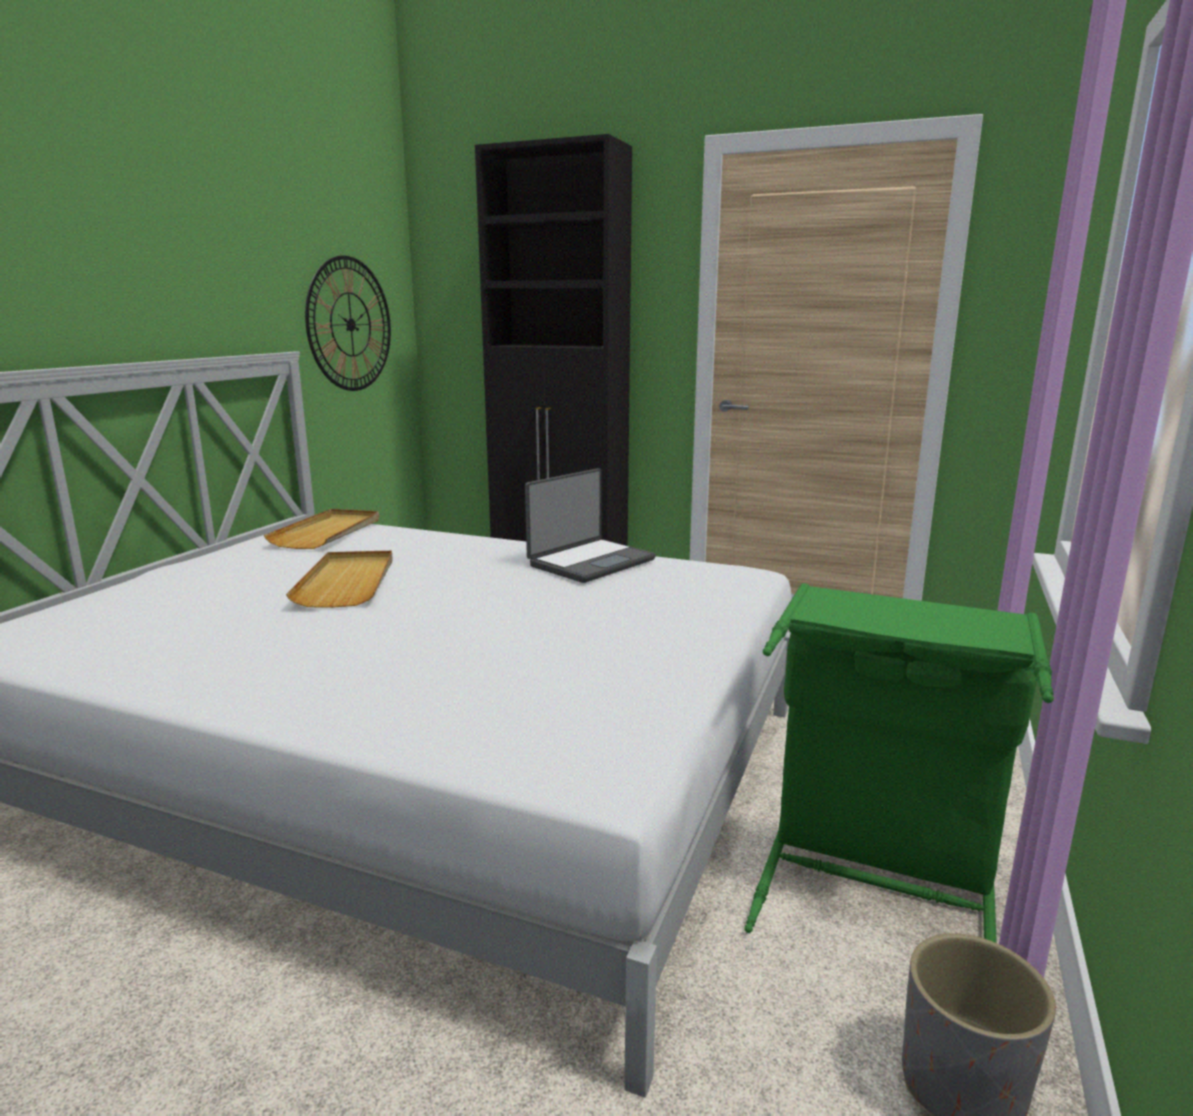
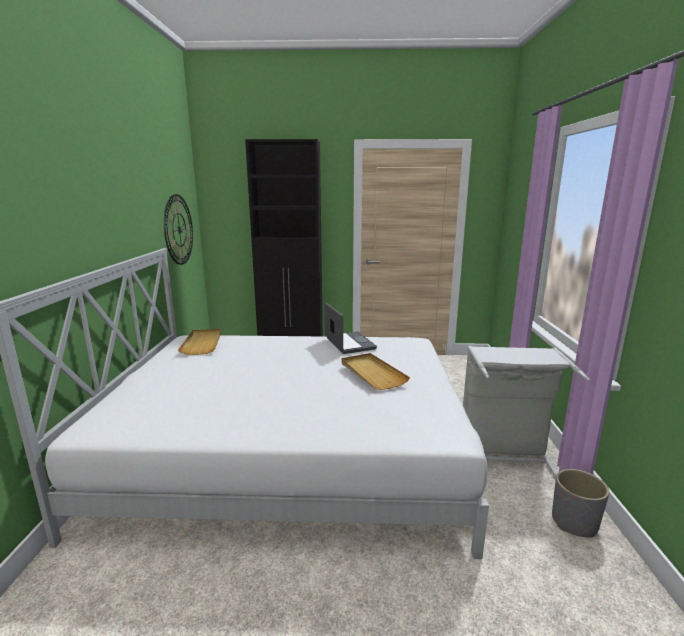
camera: 20 degrees left, 0 degrees up
beige tray [286,551,392,608] -> beige tray moved to [341,353,410,390]
laptop [525,468,656,583] -> laptop turned 45 degrees counterclockwise [325,303,377,354]
green laundry basket [745,583,1054,943] -> grey laundry basket [463,346,591,478]

